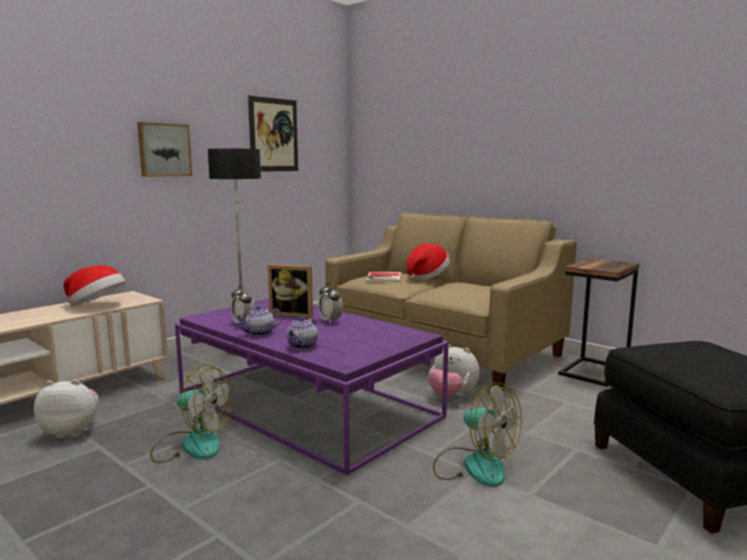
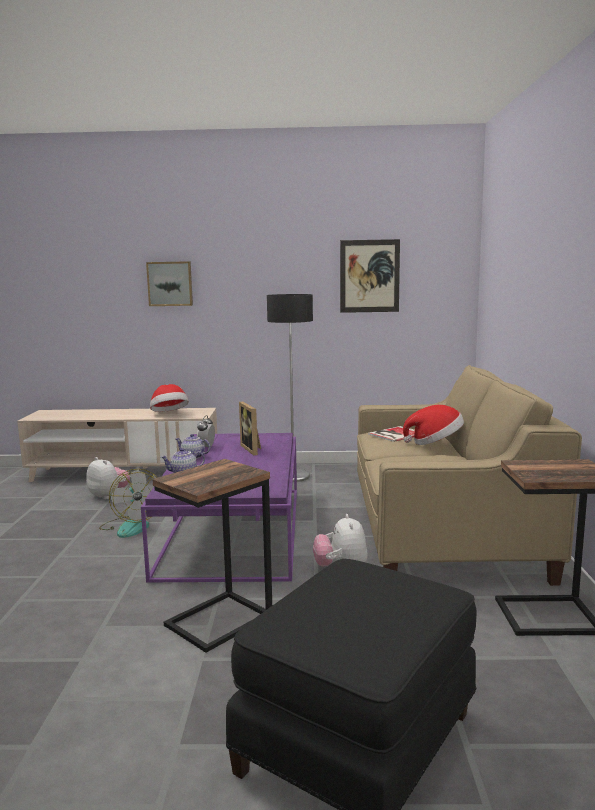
camera: 50 degrees right, 0 degrees up
picture [137,122,192,177] -> picture moved to [146,261,193,306]
alarm clock [318,283,343,324] -> none
fan [433,382,522,487] -> side table [153,459,272,653]

